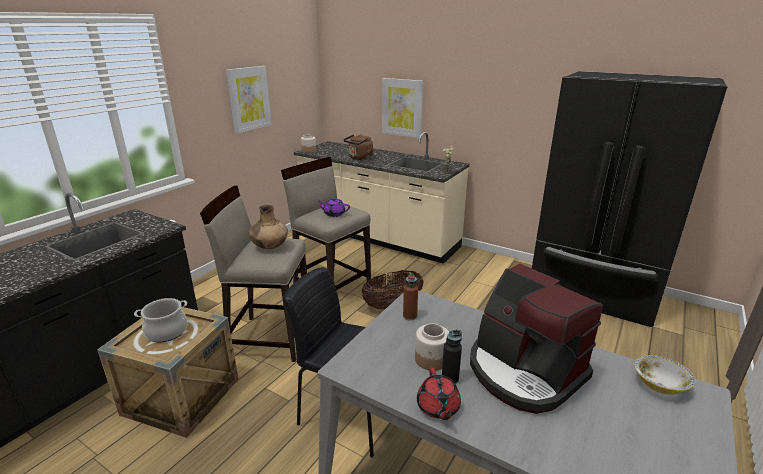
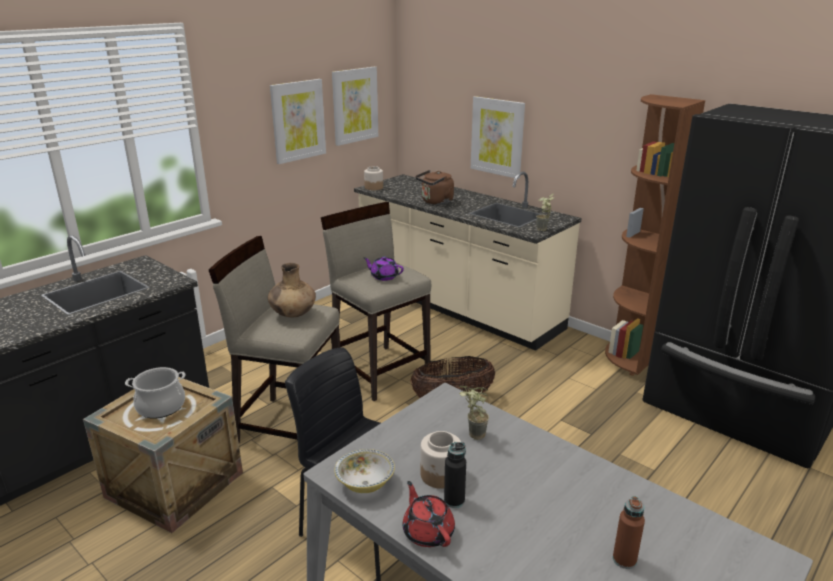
camera: 10 degrees right, 0 degrees up
brown bottle [403,274,418,321] -> brown bottle moved to [613,496,645,569]
red teapot [417,368,461,420] -> red teapot turned 150 degrees clockwise [403,481,455,547]
coffee machine [470,264,603,414] -> none
bowl [635,355,696,395] -> bowl moved to [334,449,395,493]
none -> picture [332,67,378,146]
none -> potted plant [459,386,489,440]
none -> brown bookcase [605,94,705,376]

